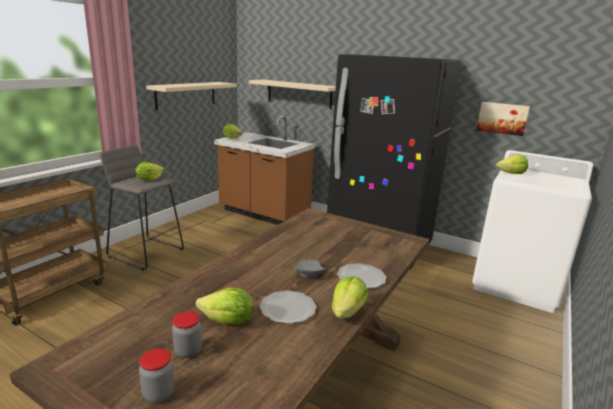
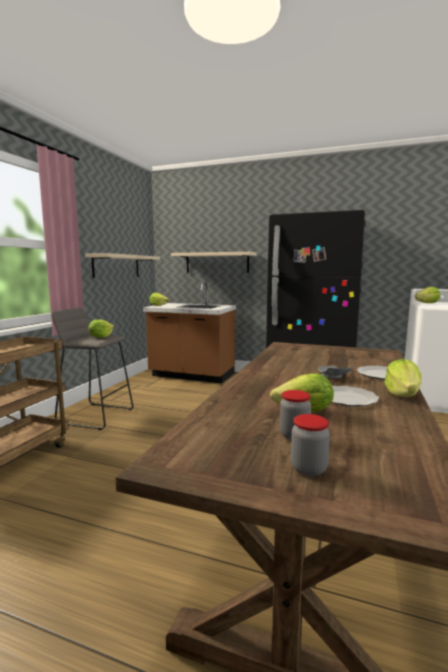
camera: 10 degrees left, 10 degrees down
picture [476,102,530,136] -> none

